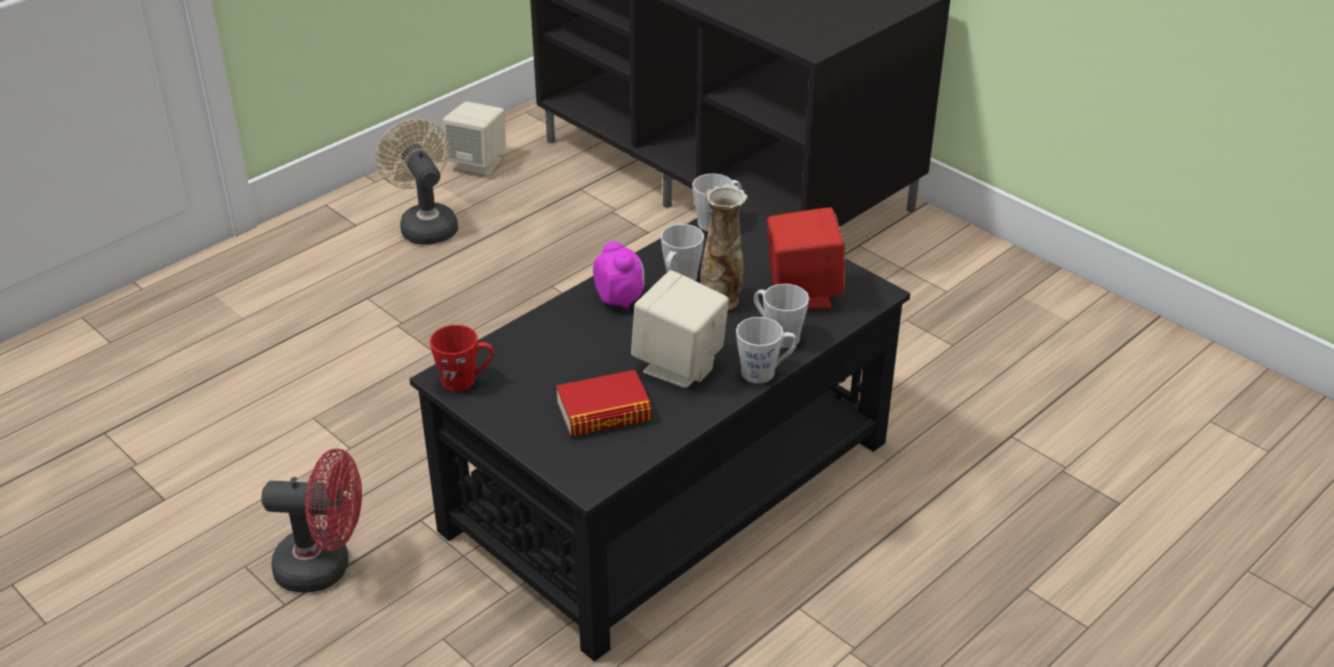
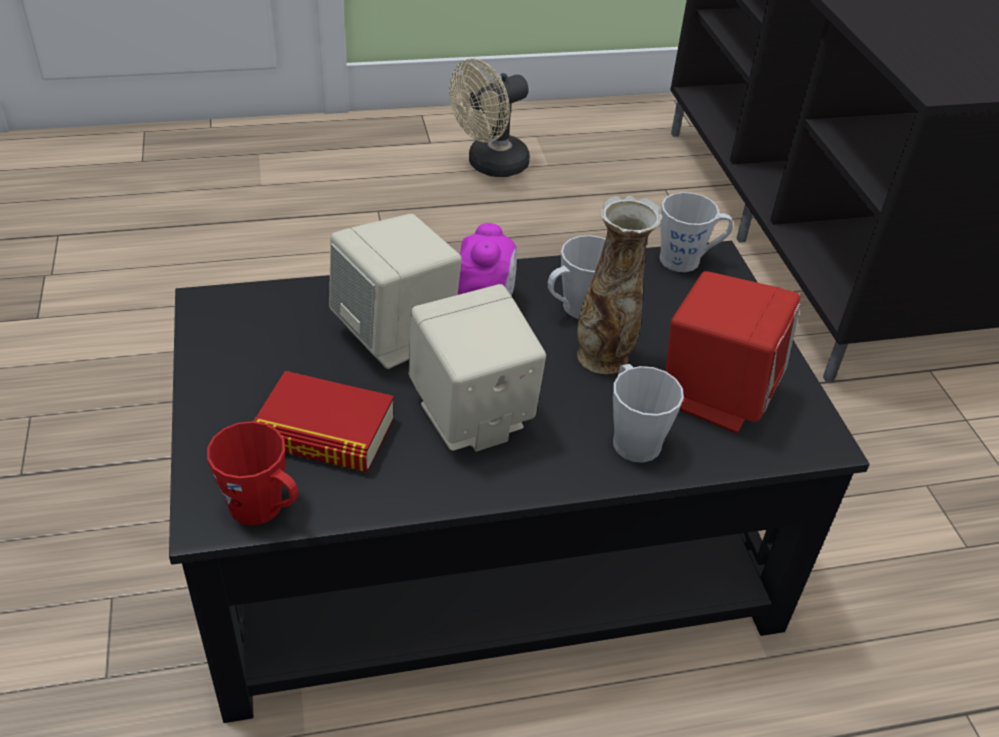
camera: 30 degrees right, 5 degrees up
red fan [262,448,362,593] -> none
beige fan [376,119,458,245] -> beige fan turned 135 degrees counterclockwise [449,59,530,177]
red mug [430,325,494,392] -> red mug moved to [207,421,298,525]
beige speaker [443,101,506,176] -> beige speaker moved to [329,214,462,369]
grey mug [736,317,797,383] -> none

